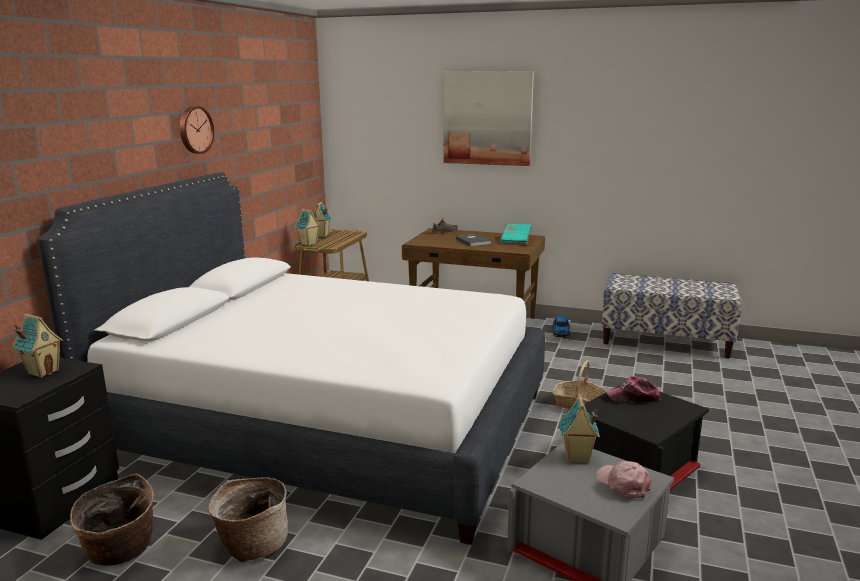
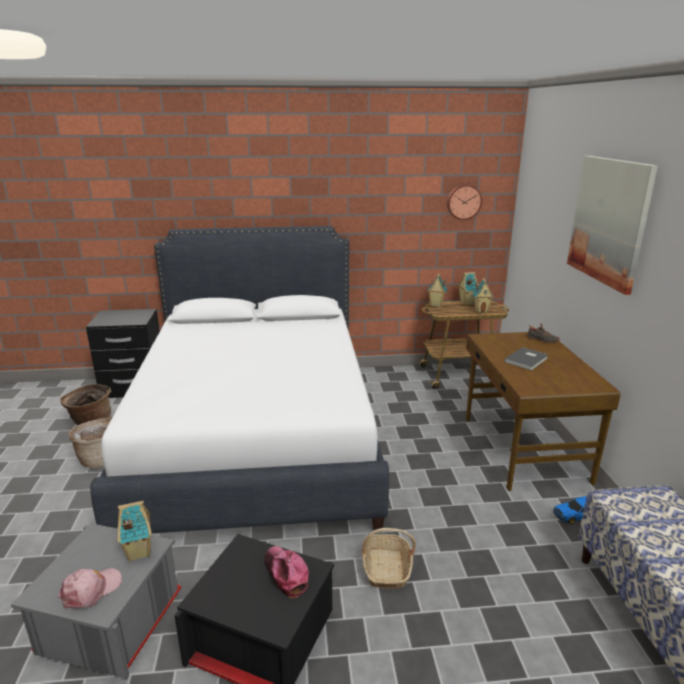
camera: 65 degrees right, 5 degrees up
toy house [13,314,63,378] -> toy house moved to [472,278,494,313]
wall clock [180,106,214,154] -> wall clock moved to [447,184,482,220]
turquoise book [500,223,532,244] -> none

